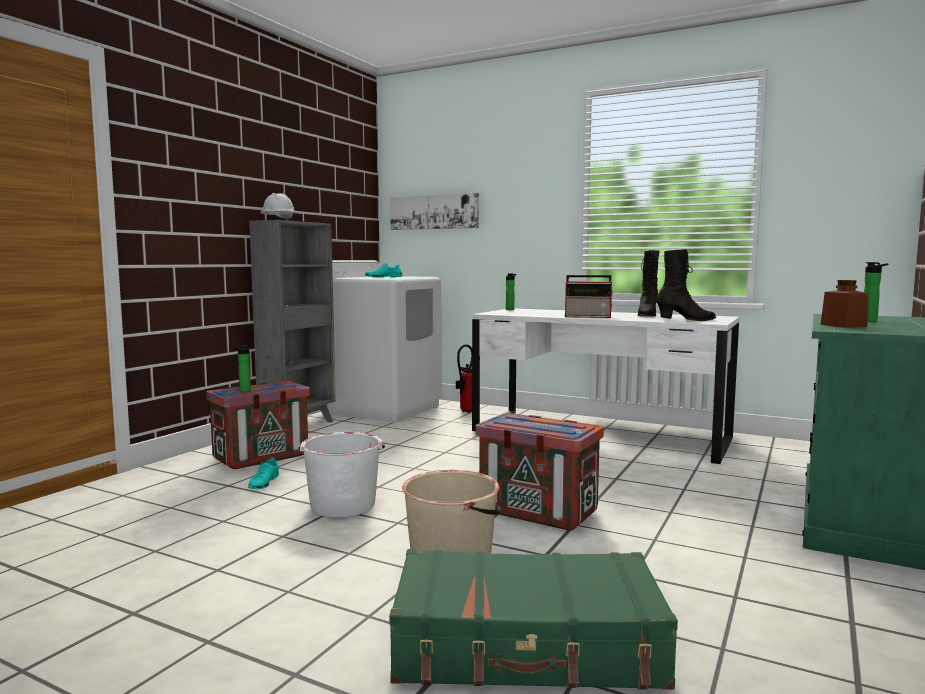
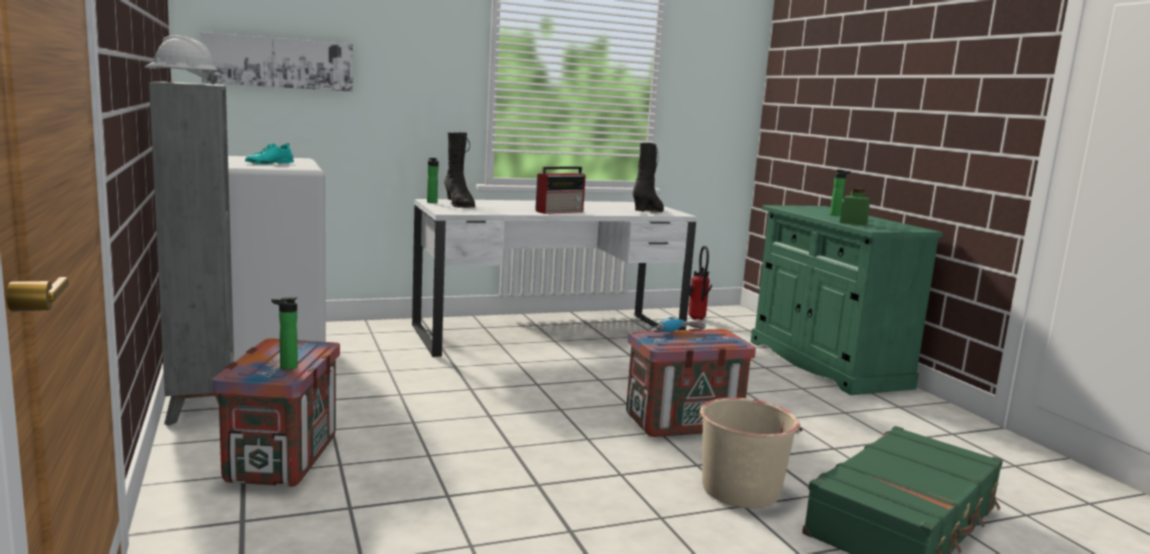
camera: 50 degrees left, 5 degrees up
turquoise shoe [248,458,279,489] -> none
white bucket [299,432,385,518] -> none
fire extinguisher [456,344,472,413] -> fire extinguisher moved to [688,246,712,320]
black boot [638,250,660,316] -> black boot moved to [444,132,475,208]
brown jar [821,280,868,328] -> green jar [840,188,870,226]
none -> power drill [651,317,706,333]

